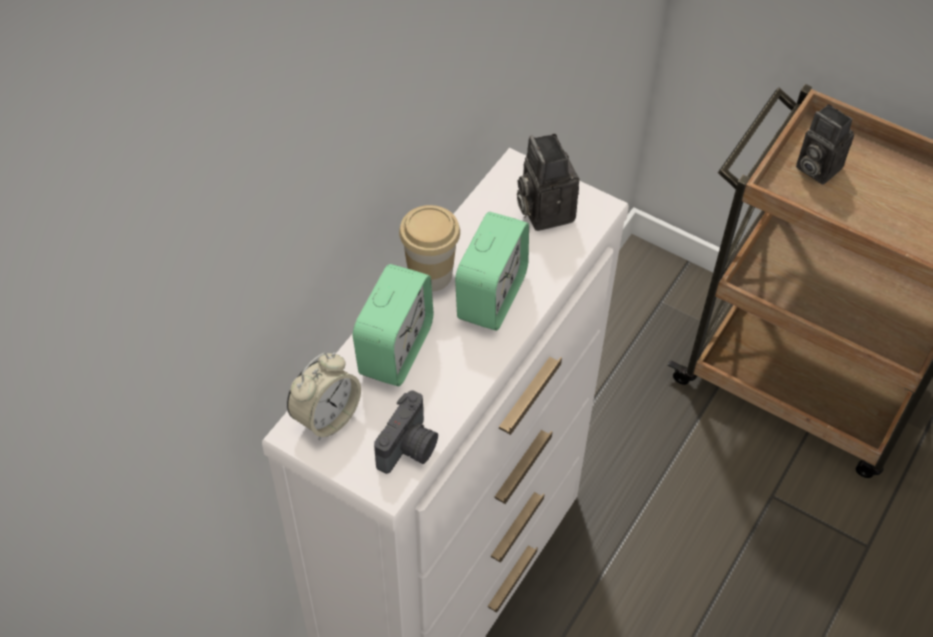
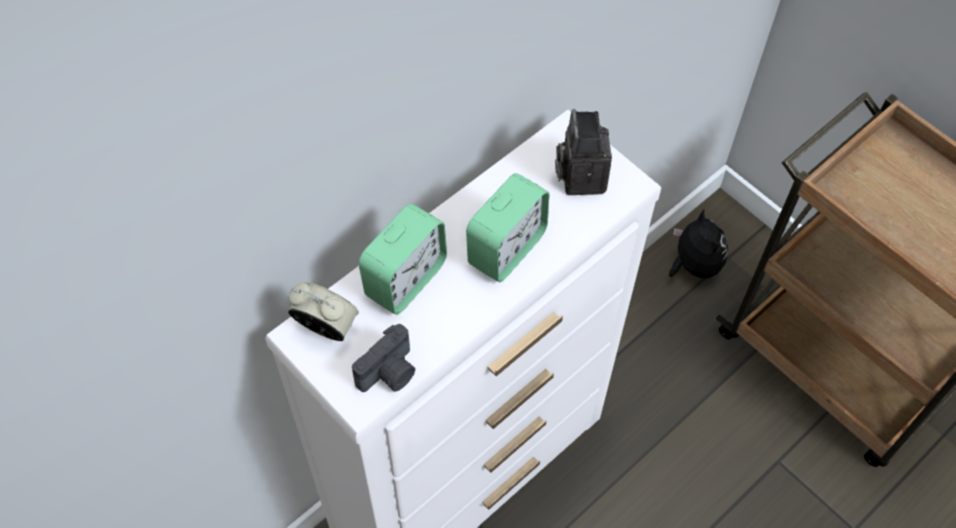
camera: 15 degrees right, 5 degrees up
alarm clock [287,352,361,440] -> alarm clock turned 120 degrees counterclockwise [288,282,359,341]
cup [399,205,460,292] -> none
camera [796,104,854,185] -> none
none -> plush toy [669,209,728,278]

